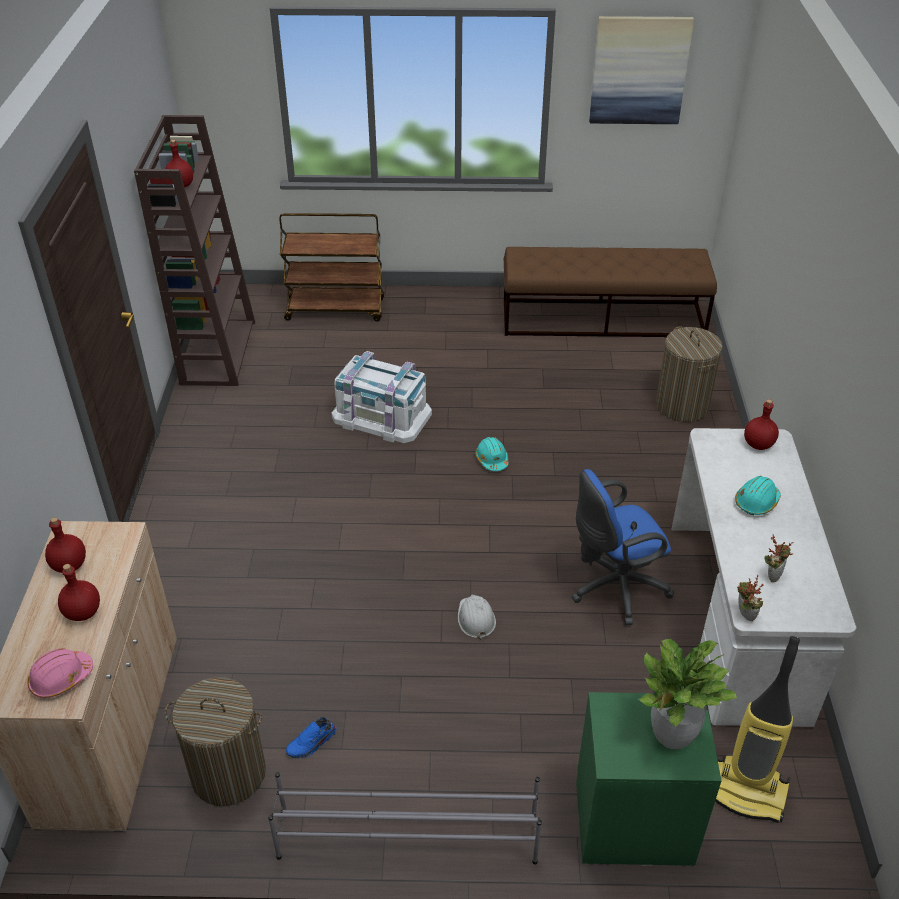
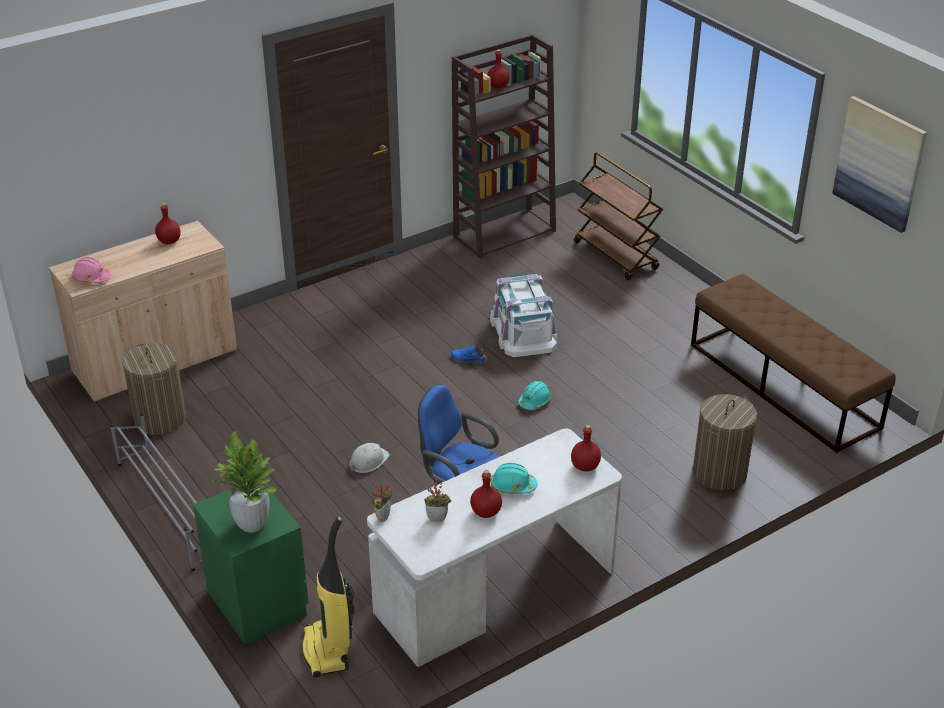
camera: 55 degrees right, 5 degrees down
red bottle [58,564,100,621] -> red bottle moved to [470,470,502,518]
blue shoe [286,717,337,758] -> blue shoe moved to [451,346,487,363]

